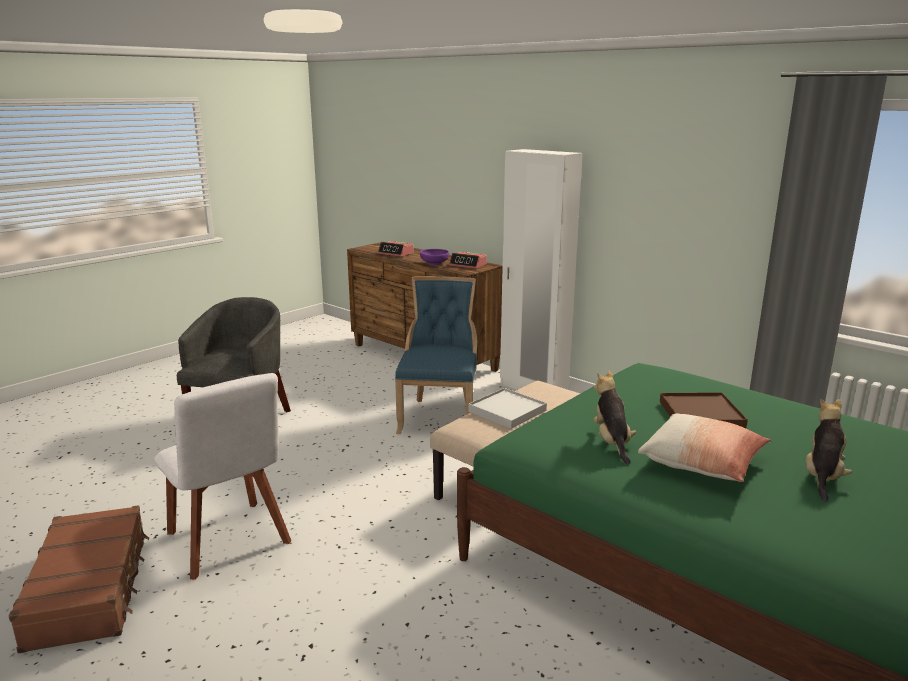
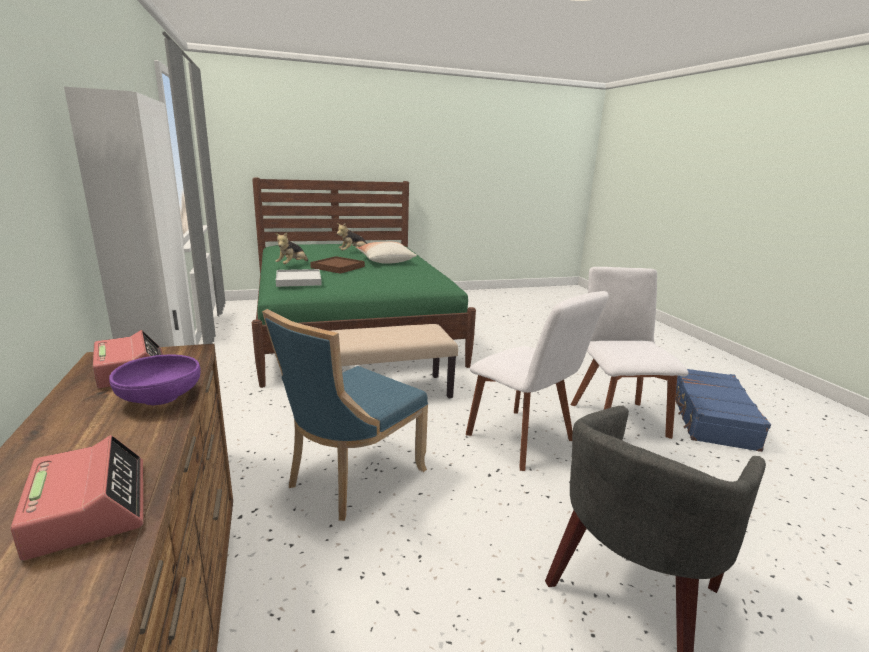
camera: 150 degrees left, 0 degrees up
brown suitcase [8,505,149,653] -> blue suitcase [676,369,771,452]
white tray [468,388,547,429] -> white tray moved to [276,269,322,287]
plush toy [594,370,636,465] -> plush toy moved to [275,232,308,264]
none -> white chair [466,291,609,471]

